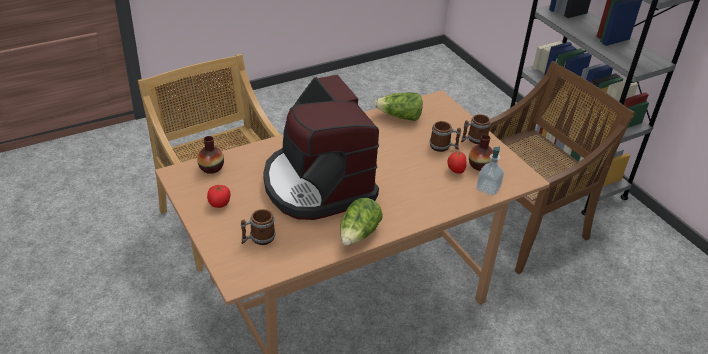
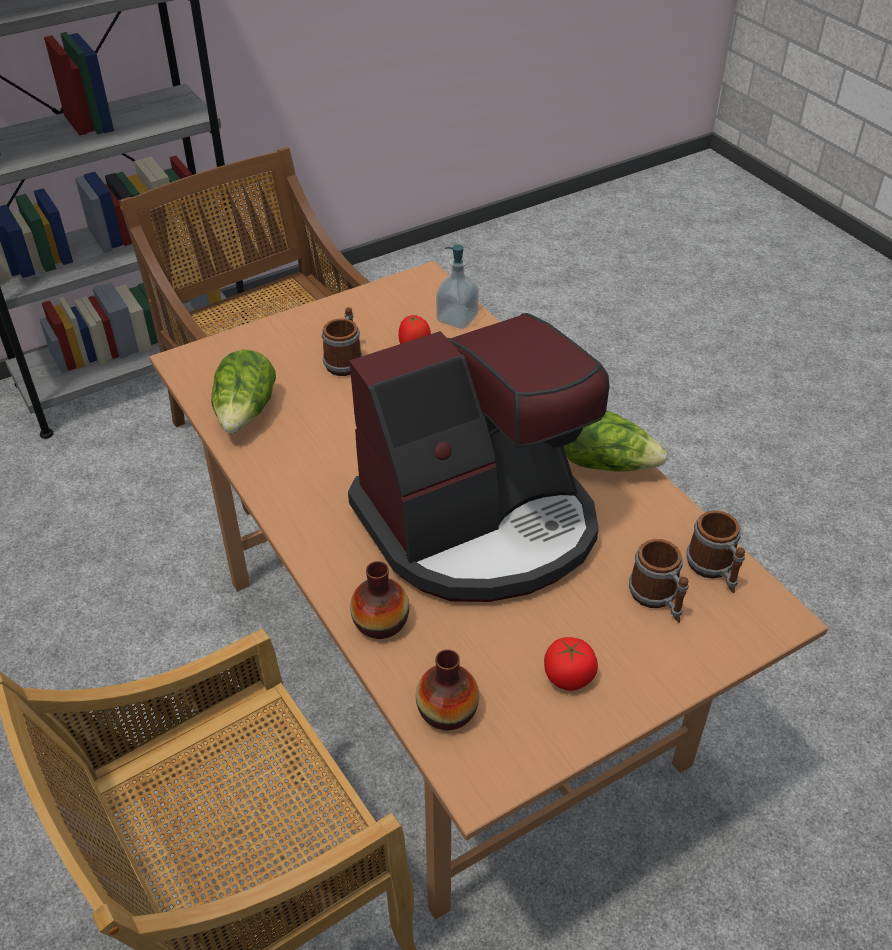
camera: 90 degrees left, 5 degrees up
mug [461,114,491,144] -> mug moved to [686,510,745,593]
vase [469,134,493,171] -> vase moved to [350,561,409,639]

